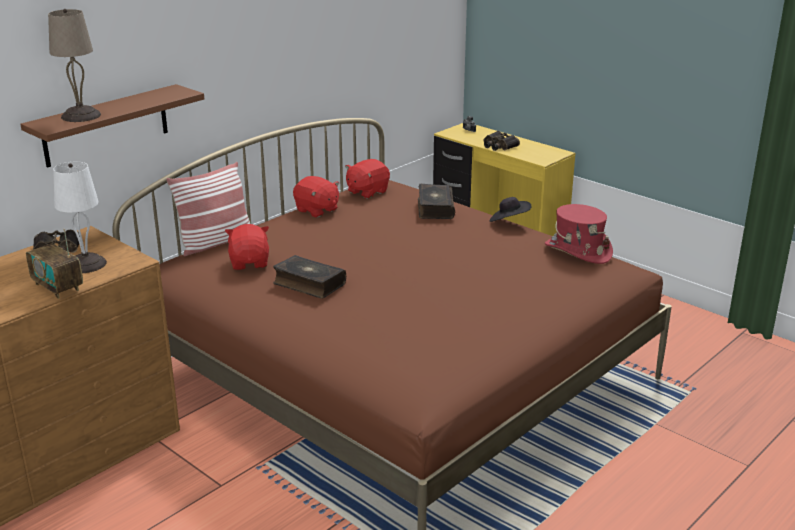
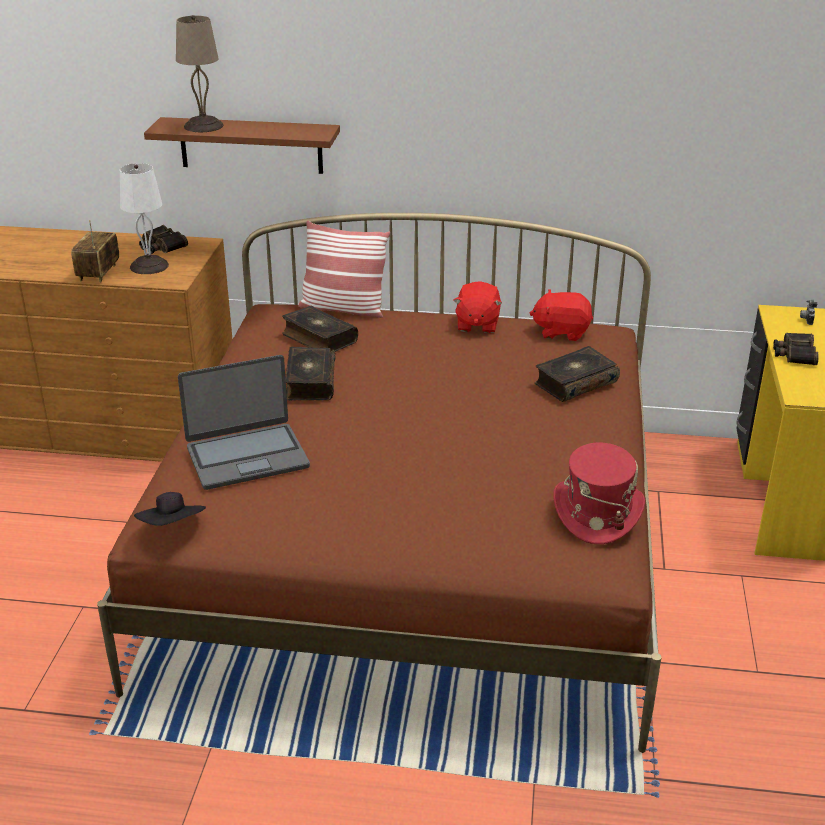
camera: 55 degrees right, 5 degrees up
red plush toy [225,224,269,270] -> book [282,306,358,352]
black hat [490,197,531,222] -> black hat moved to [134,492,206,526]
none -> laptop [178,355,310,490]

